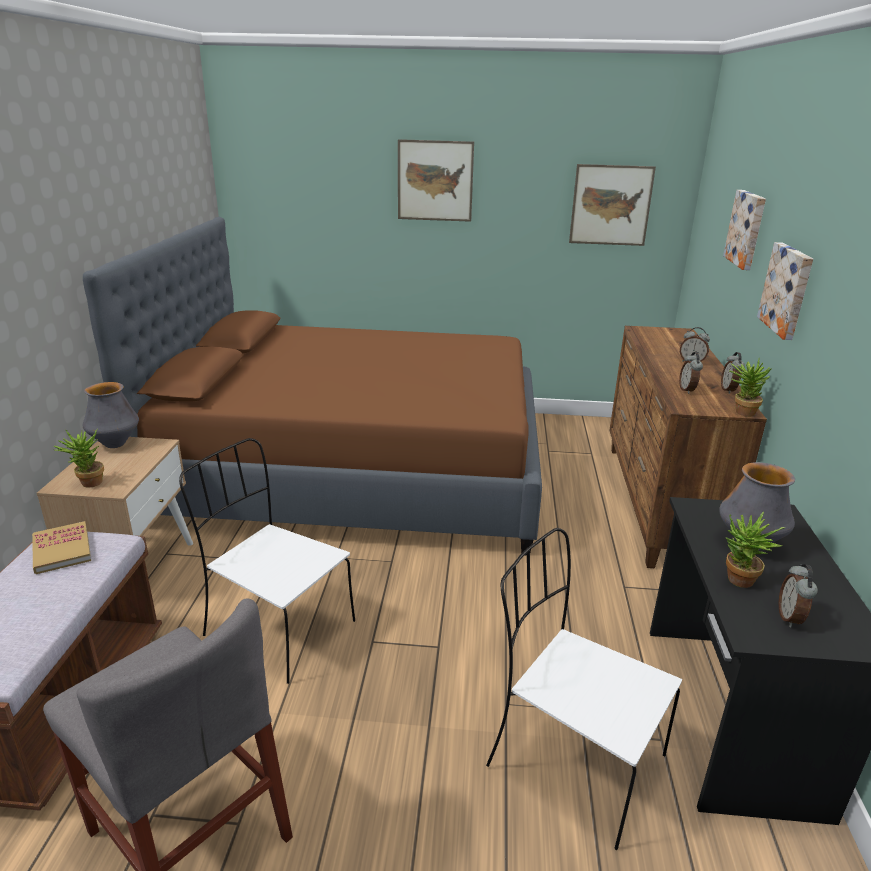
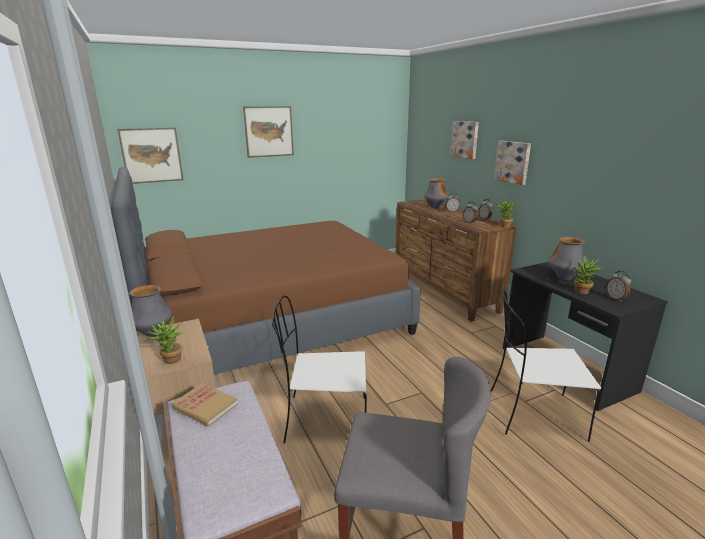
camera: 30 degrees left, 5 degrees down
picture [569,164,656,246] -> picture moved to [117,128,183,184]
none -> vase [424,178,448,208]

